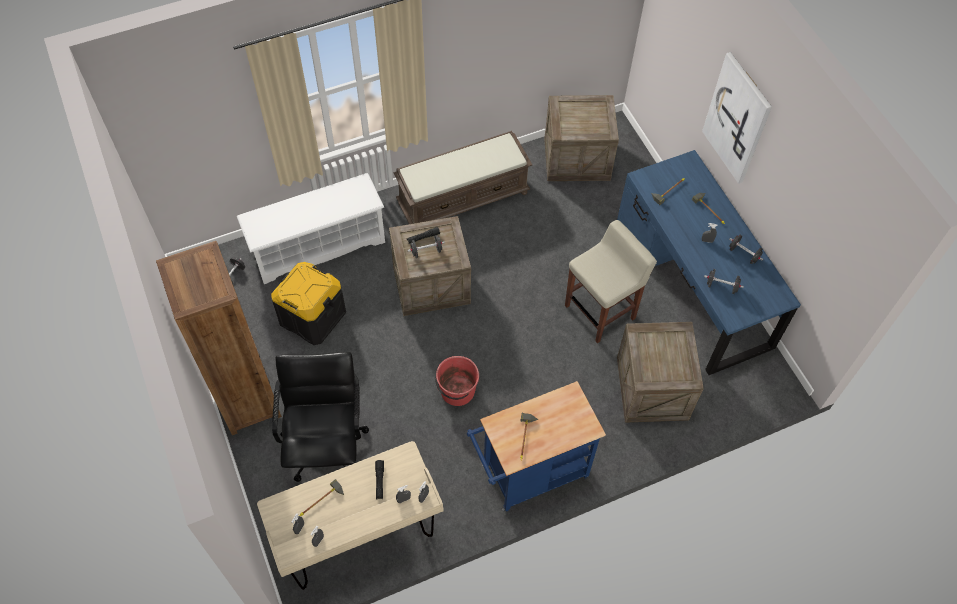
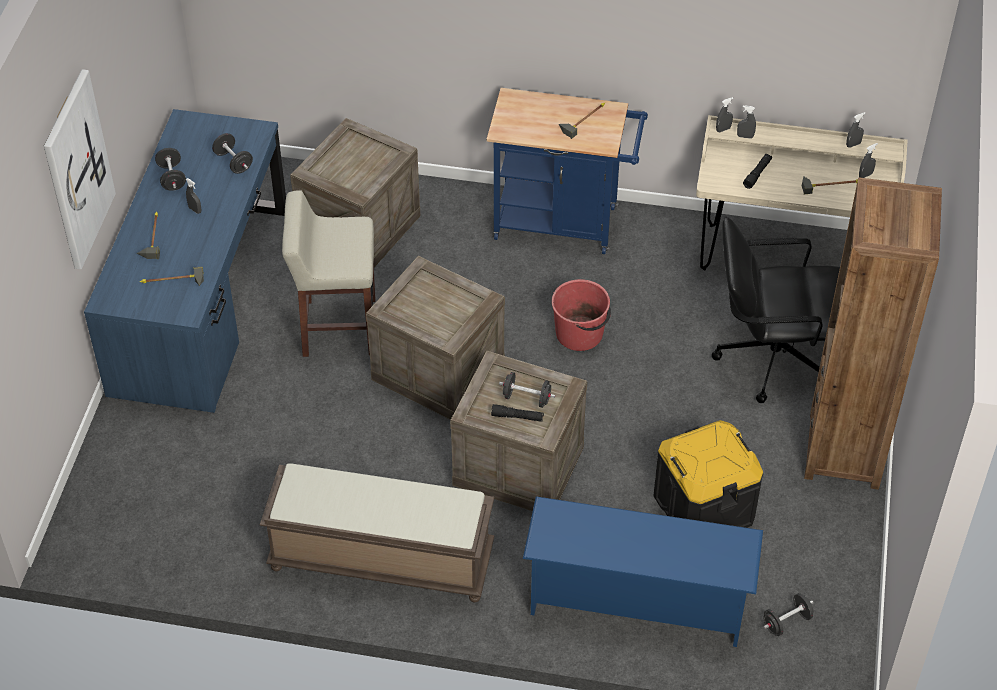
camera: 145 degrees left, 10 degrees down
white shoe rack [237,173,385,284] -> blue shoe rack [523,496,763,647]
black office chair [272,352,369,482] -> black office chair turned 60 degrees clockwise [712,217,840,403]
crate [544,95,619,181] -> crate moved to [366,256,505,420]

